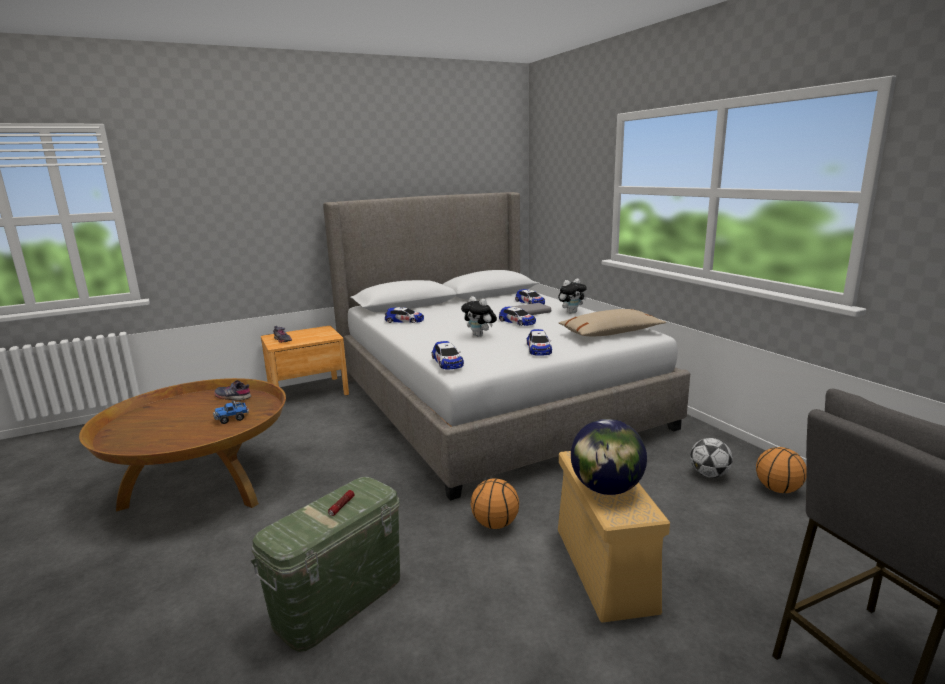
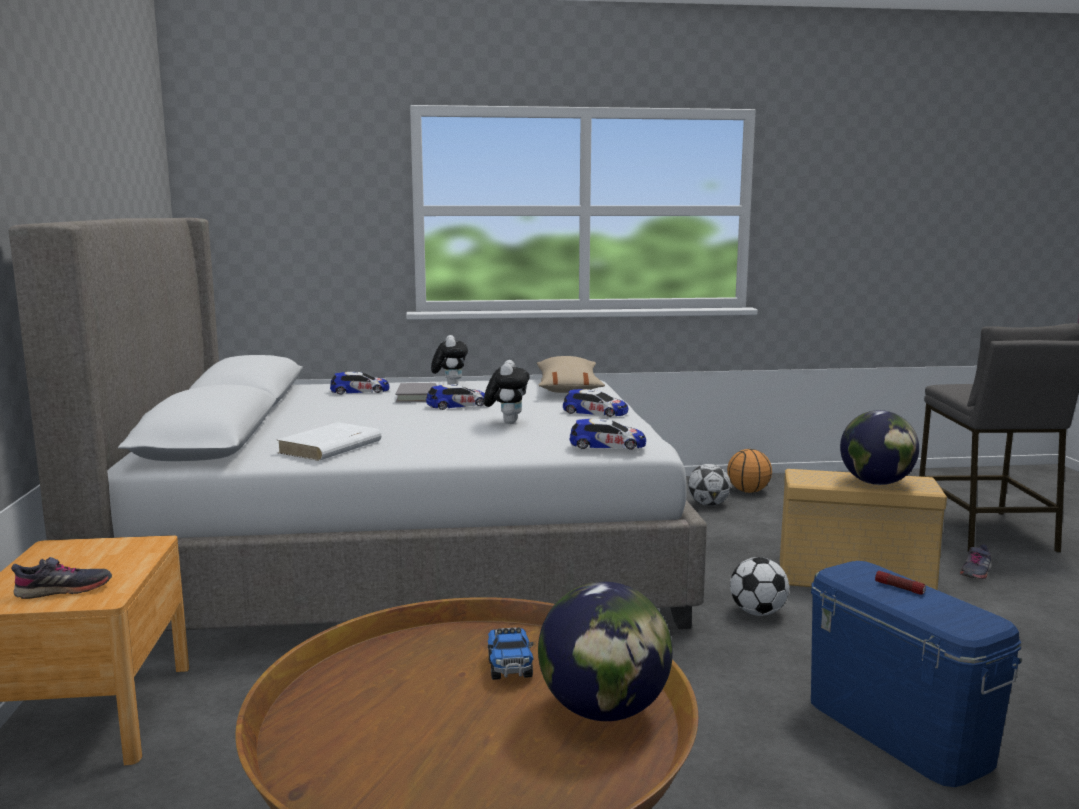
camera: 70 degrees left, 5 degrees down
grey shoe [214,380,251,401] -> grey shoe moved to [960,544,992,579]
green storage box [251,477,400,652] -> blue storage box [811,561,1022,787]
toy car [385,307,424,323] -> white book [277,422,382,461]
plush toy [461,296,497,337] -> plush toy turned 60 degrees counterclockwise [484,360,530,424]
basketball [471,478,519,529] -> football [730,557,789,616]
none -> globe [538,582,673,721]

